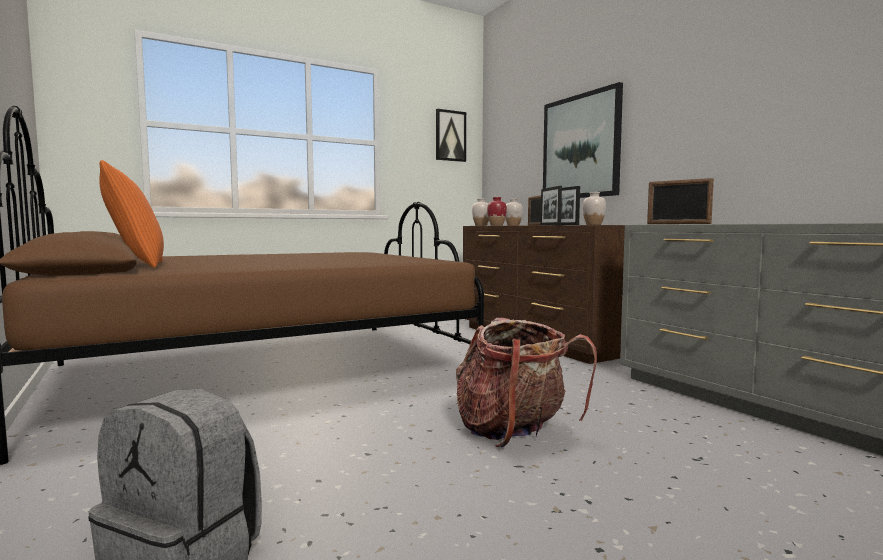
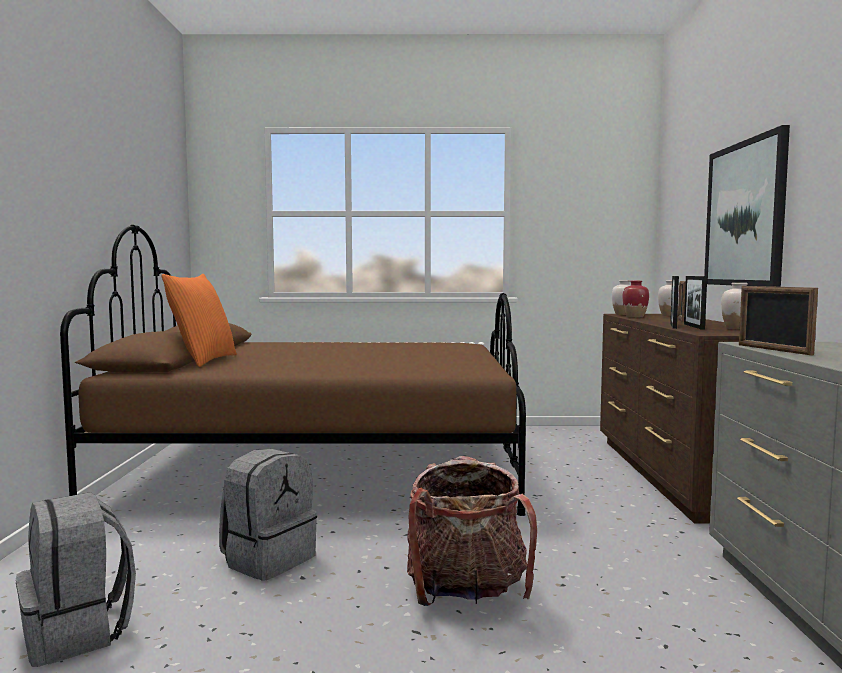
camera: 30 degrees right, 0 degrees up
picture [436,109,466,162] -> none
none -> grey backpack [219,449,317,580]

